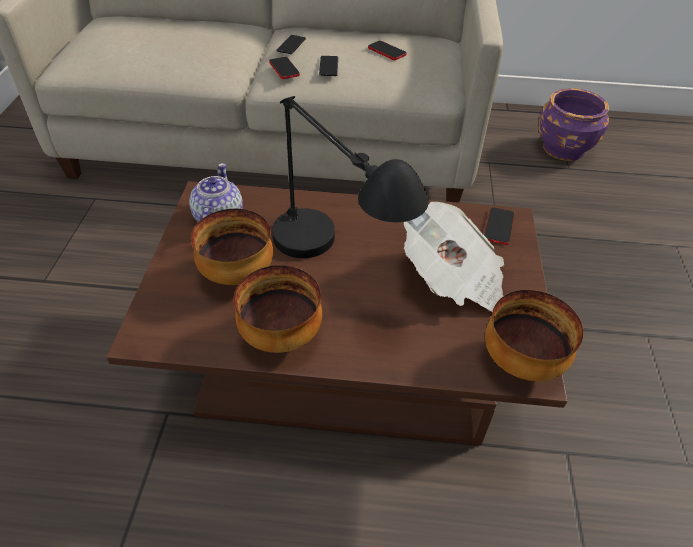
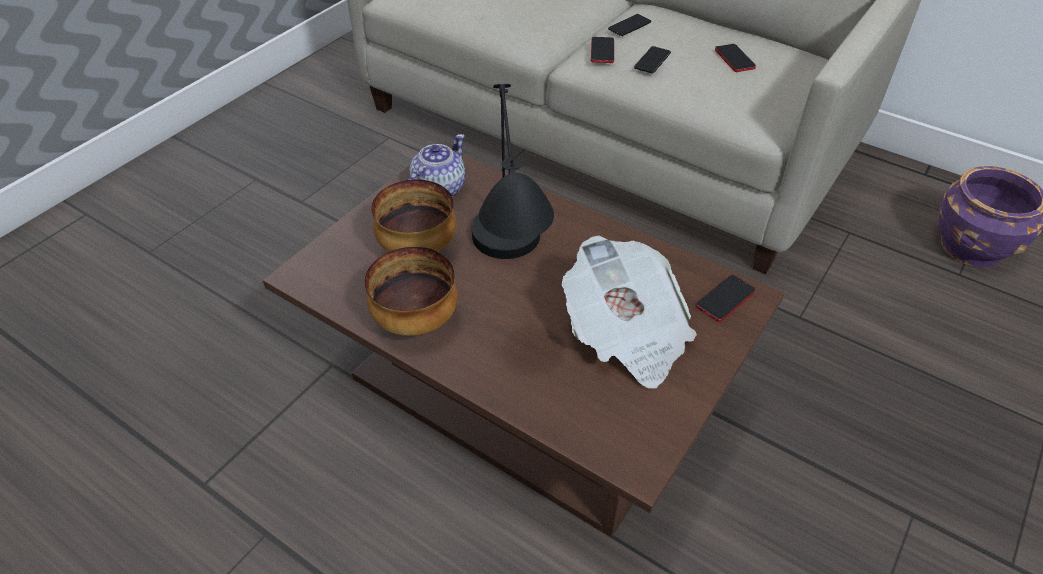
camera: 30 degrees right, 0 degrees up
bowl [485,290,584,381] -> none

